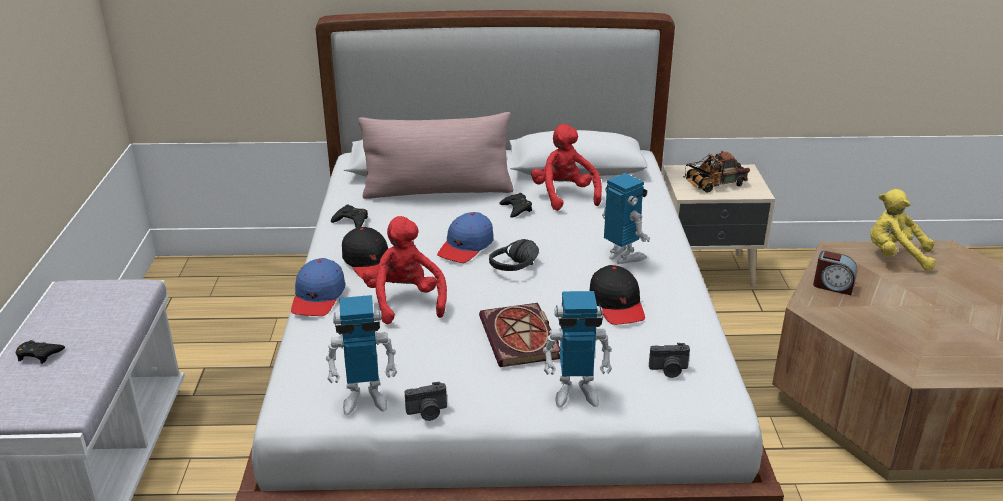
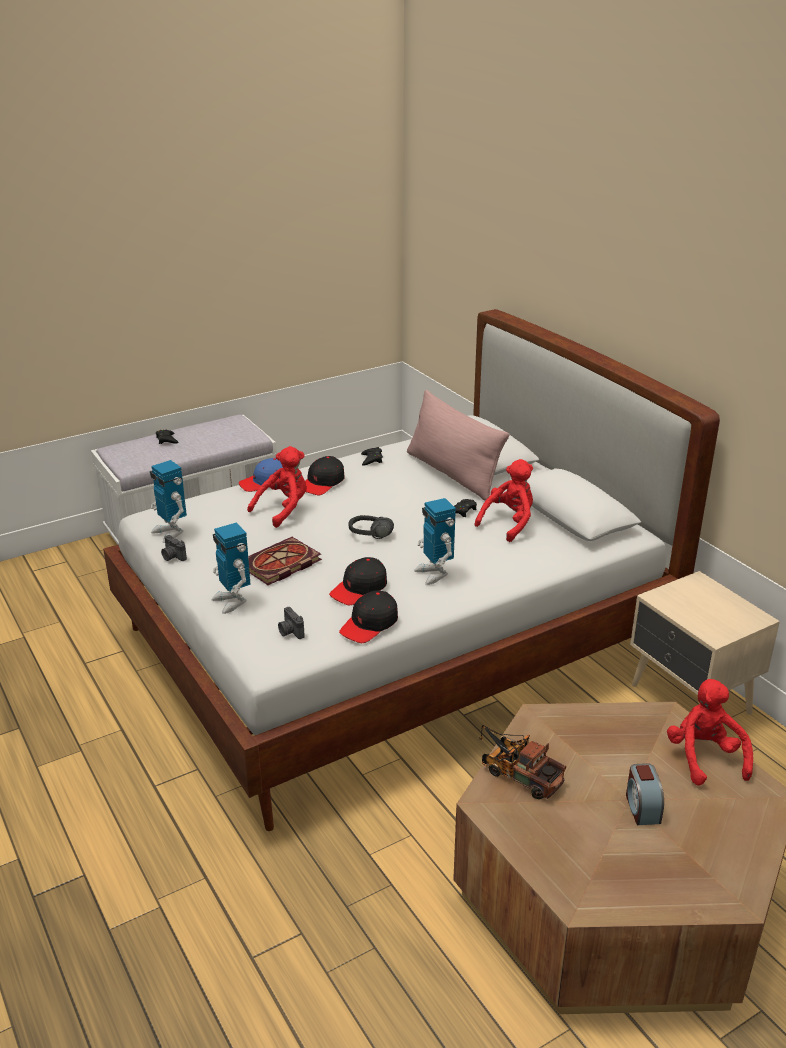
camera: 60 degrees right, 0 degrees up
blue cap [437,212,493,263] -> none
toy robot [602,173,650,264] -> toy robot turned 135 degrees clockwise [414,498,456,585]
toy truck [683,151,750,192] -> toy truck moved to [479,725,566,799]
alarm clock [813,251,857,295] -> alarm clock moved to [626,763,664,825]
yellow plush toy [870,189,936,271] -> red plush toy [667,679,753,786]
none -> black cap [339,591,398,643]

